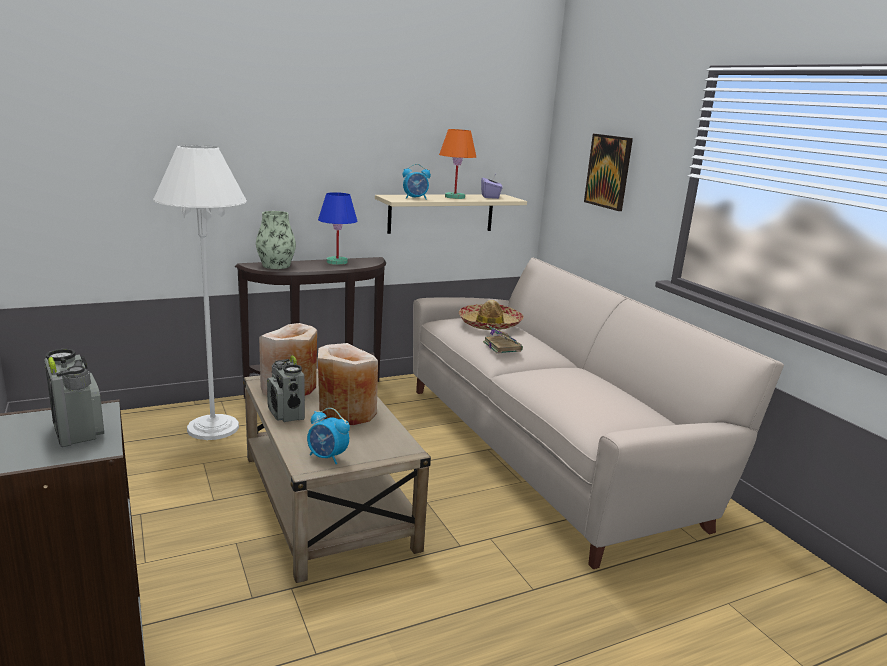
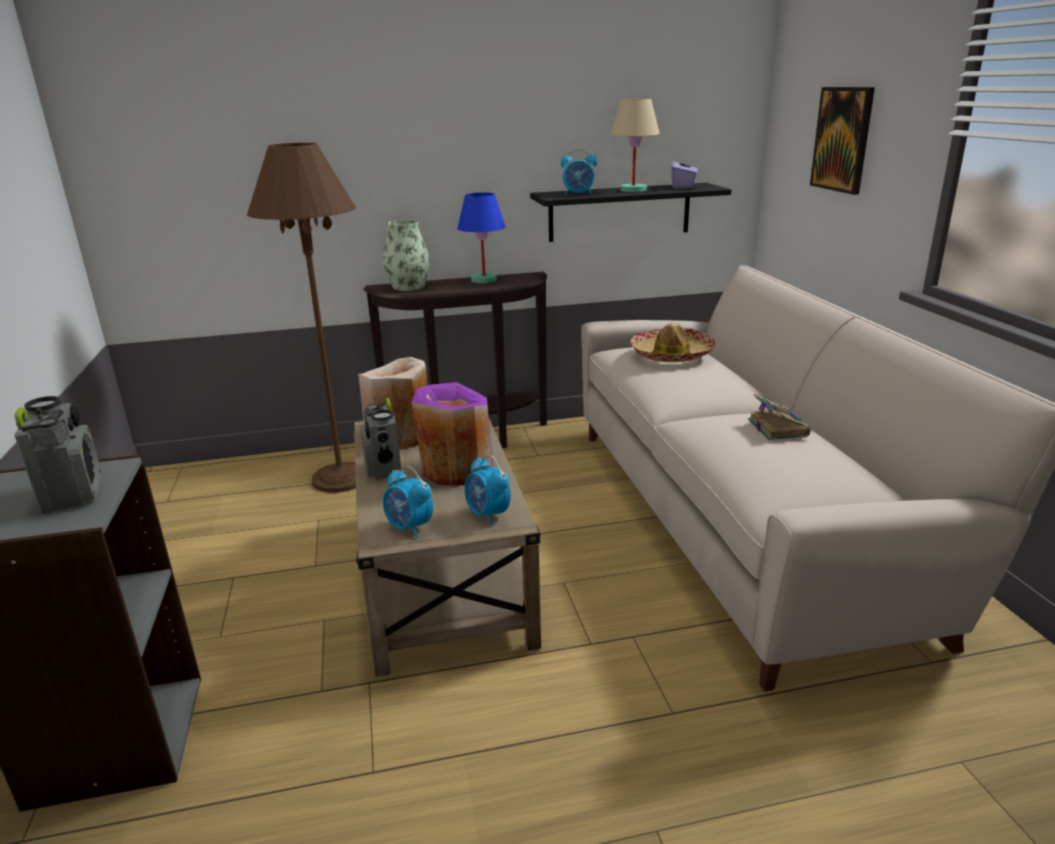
camera: 15 degrees right, 5 degrees up
white floor lamp [153,145,247,440] -> brown floor lamp [247,143,356,493]
beige vase [318,343,378,425] -> purple vase [412,382,493,486]
beige shelf [375,194,527,234] -> black shelf [530,183,731,242]
orange table lamp [439,129,476,199] -> beige table lamp [611,99,660,192]
book [483,325,523,354] -> book moved to [748,394,810,440]
none -> alarm clock [465,455,511,525]

